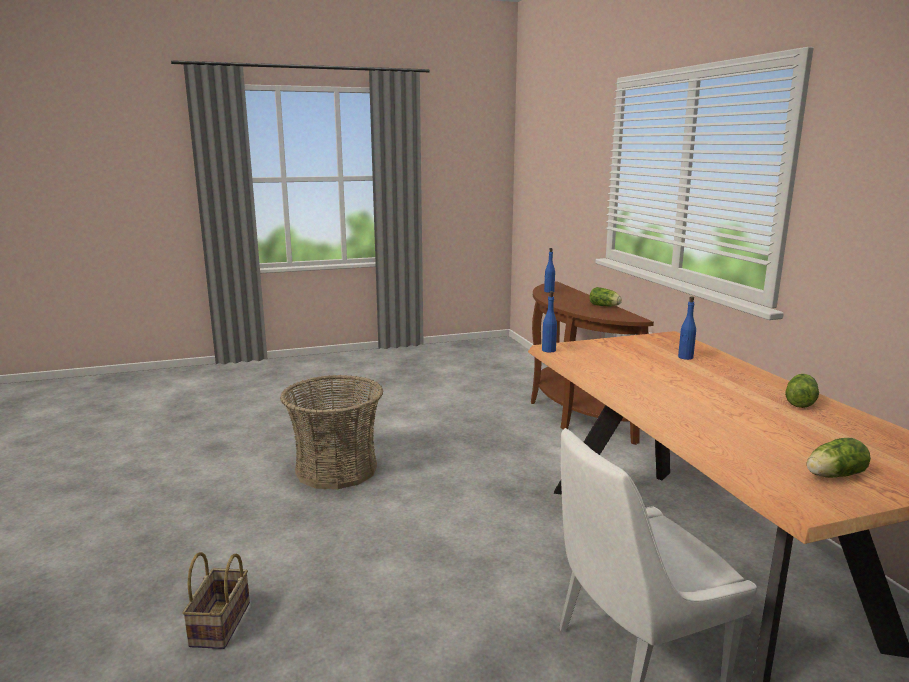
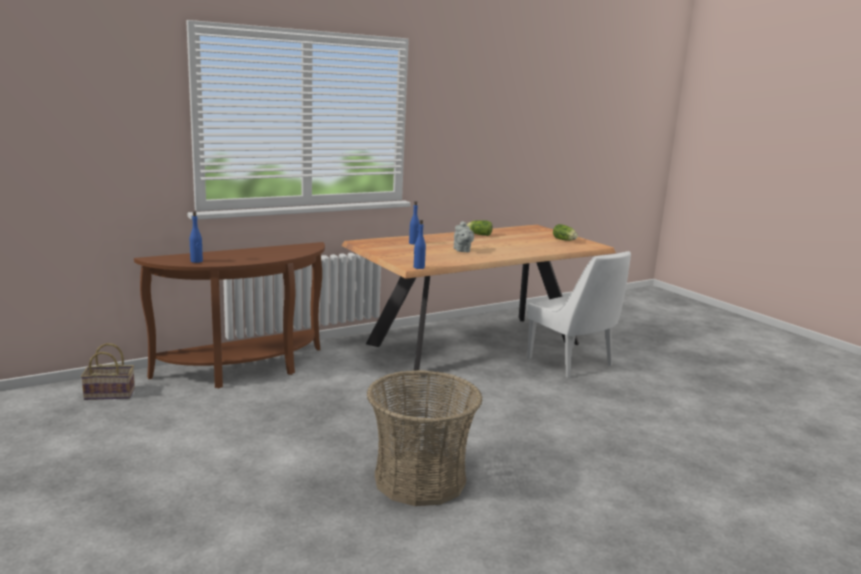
camera: 105 degrees left, 0 degrees up
basket [182,552,250,649] -> basket moved to [81,343,135,400]
lettuce [589,287,622,306] -> none
none -> grey teapot [453,221,474,252]

